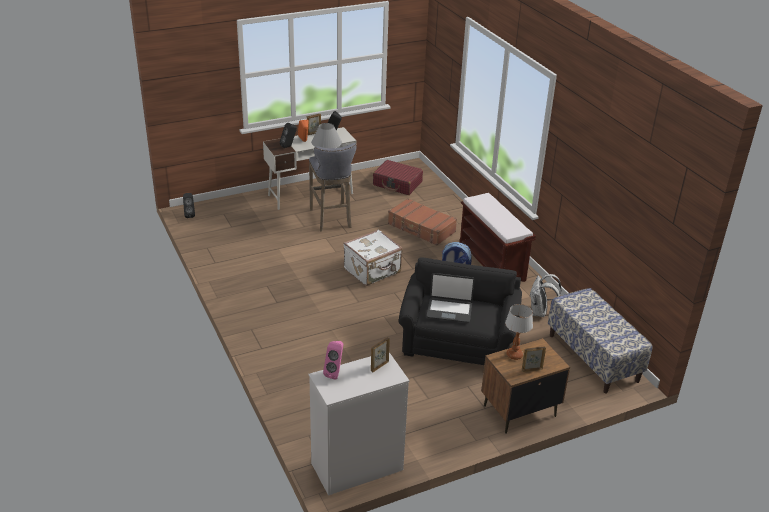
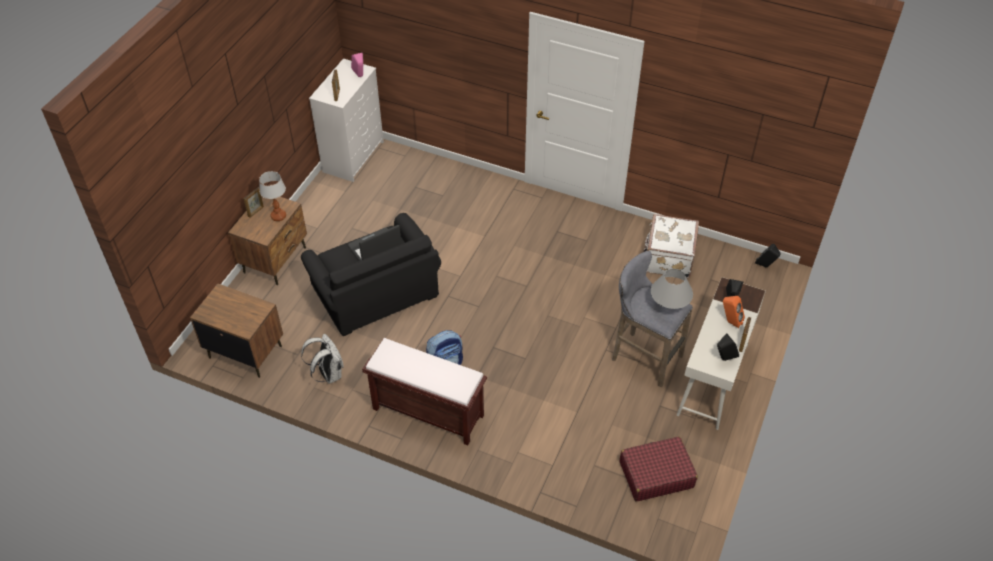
camera: 140 degrees right, 15 degrees up
white suitcase [343,229,403,286] -> white suitcase moved to [643,214,699,279]
brown suitcase [388,198,457,245] -> none
bench [548,288,652,394] -> brown nightstand [190,283,283,378]

